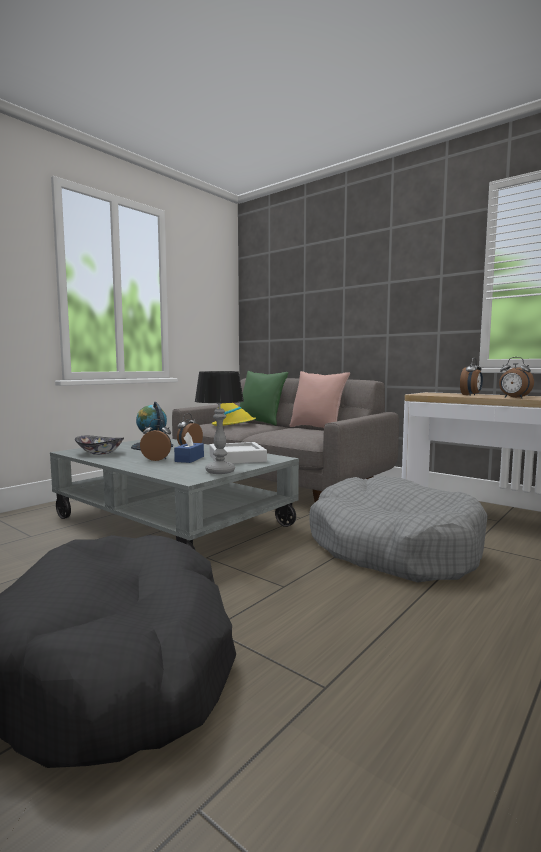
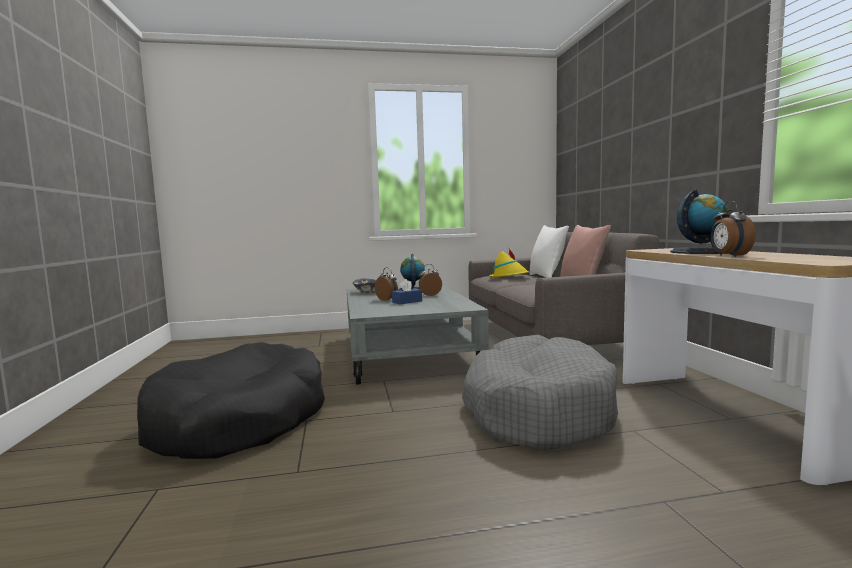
camera: 40 degrees right, 0 degrees up
table lamp [195,371,244,474] -> none
grey tray [209,442,267,464] -> none
green pillow [240,371,289,426] -> white pillow [530,225,569,278]
alarm clock [460,358,483,395] -> globe [670,189,728,254]

